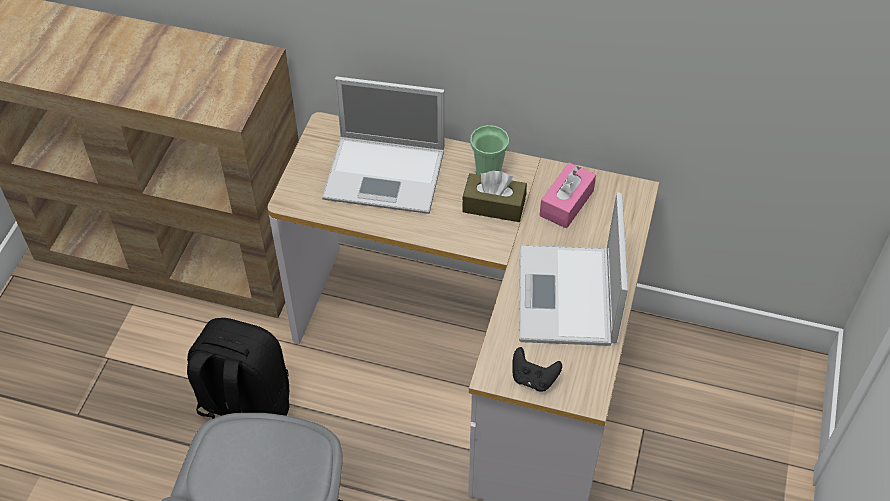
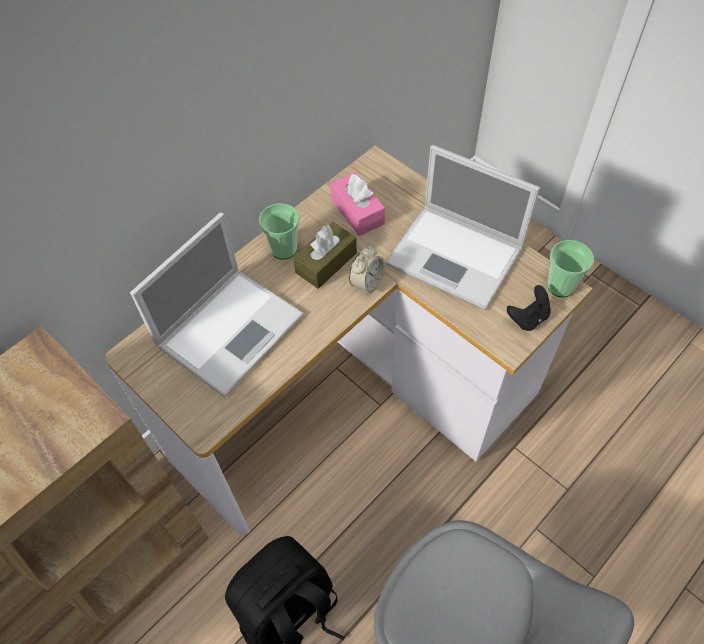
camera: 60 degrees left, 5 degrees up
none -> alarm clock [349,246,385,295]
none -> cup [547,240,594,298]

